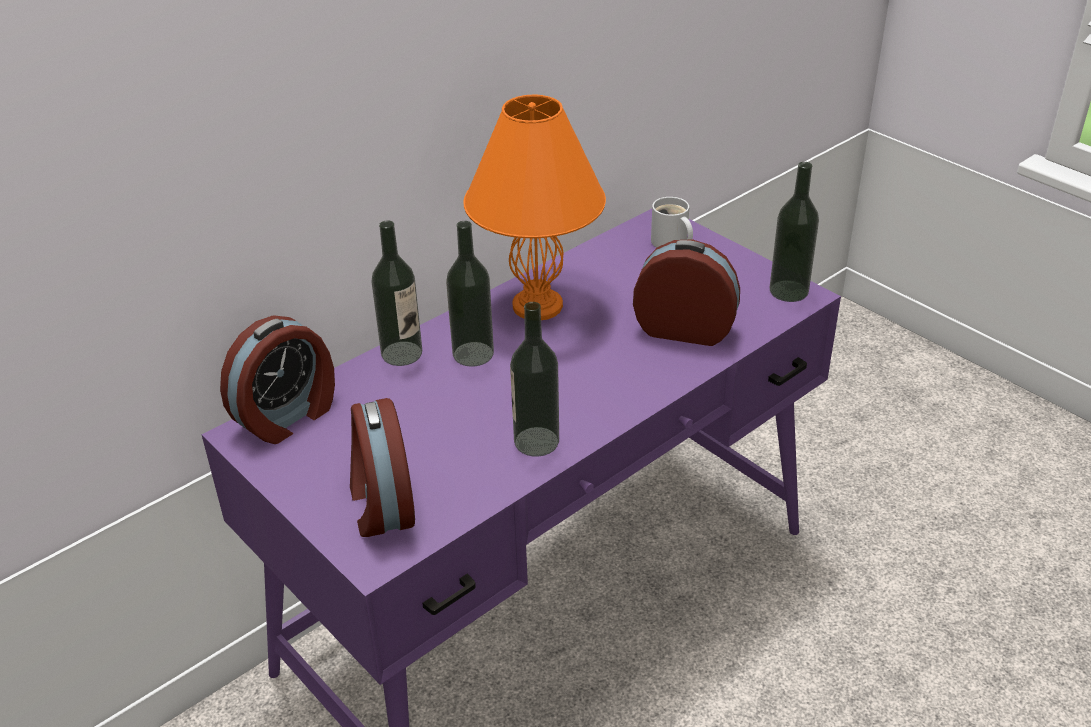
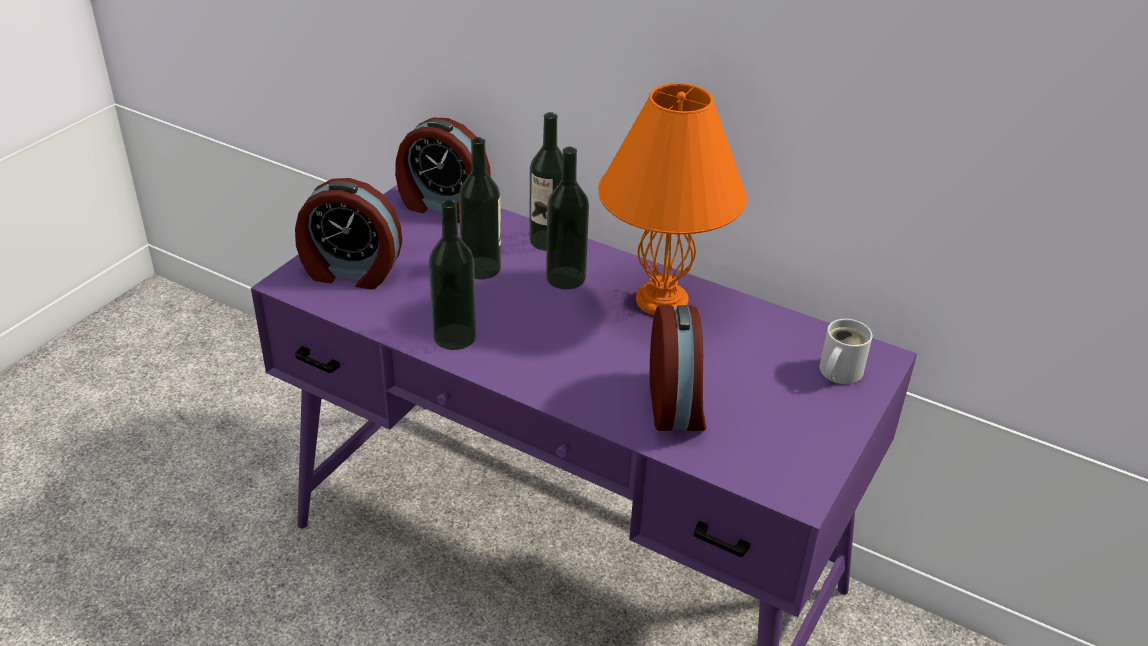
camera: 70 degrees right, 0 degrees up
alarm clock [350,398,415,537] -> alarm clock turned 135 degrees counterclockwise [295,178,402,289]
bottle [769,162,819,302] -> bottle moved to [459,137,501,279]

